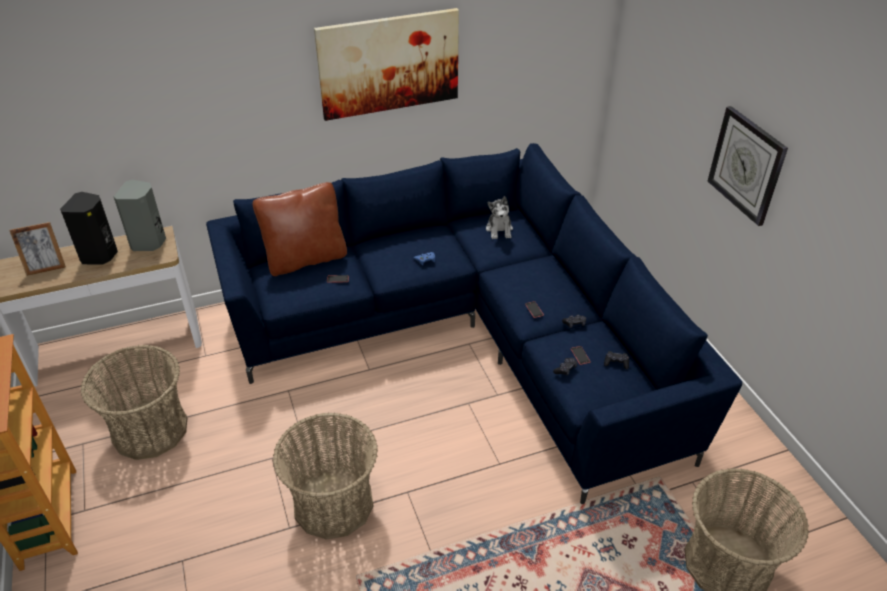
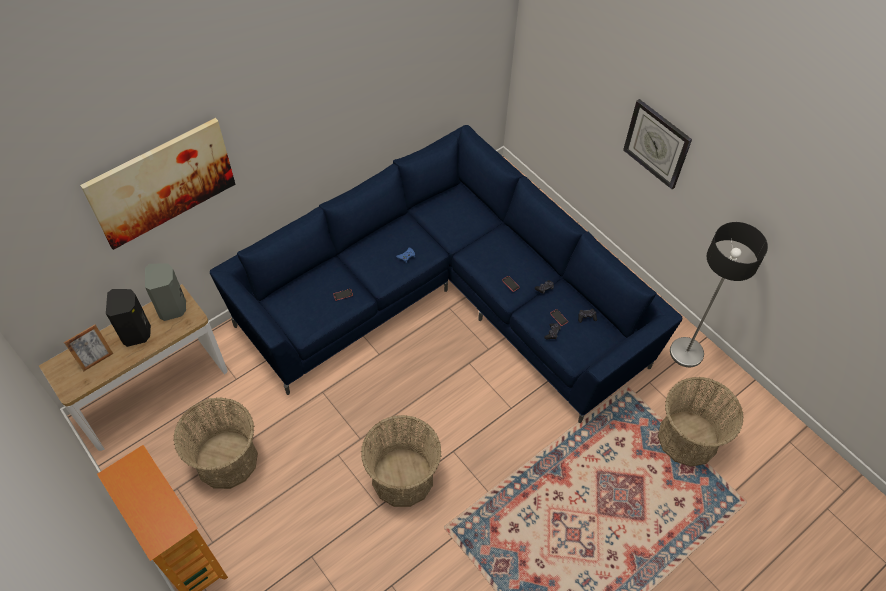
camera: 20 degrees left, 15 degrees up
brown pillow [253,182,347,276] -> none
picture [314,8,459,121] -> picture moved to [80,118,235,250]
plush toy [486,196,513,239] -> none
none -> floor lamp [670,222,768,367]

